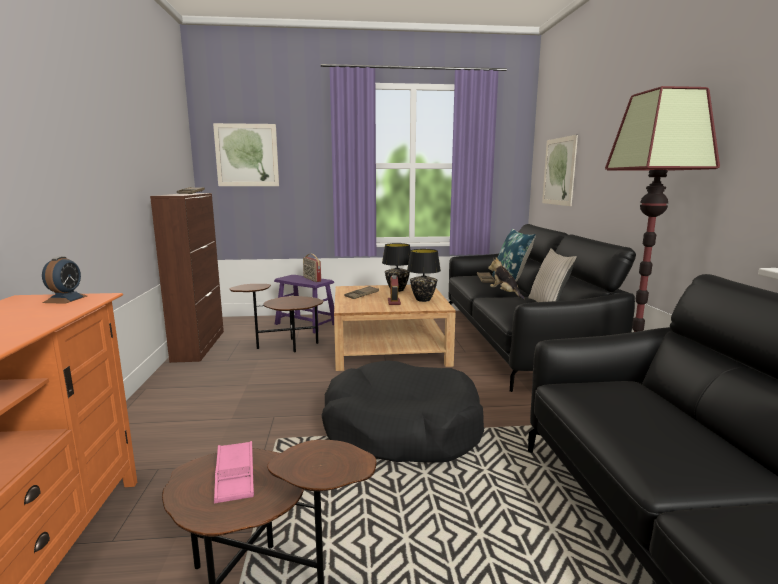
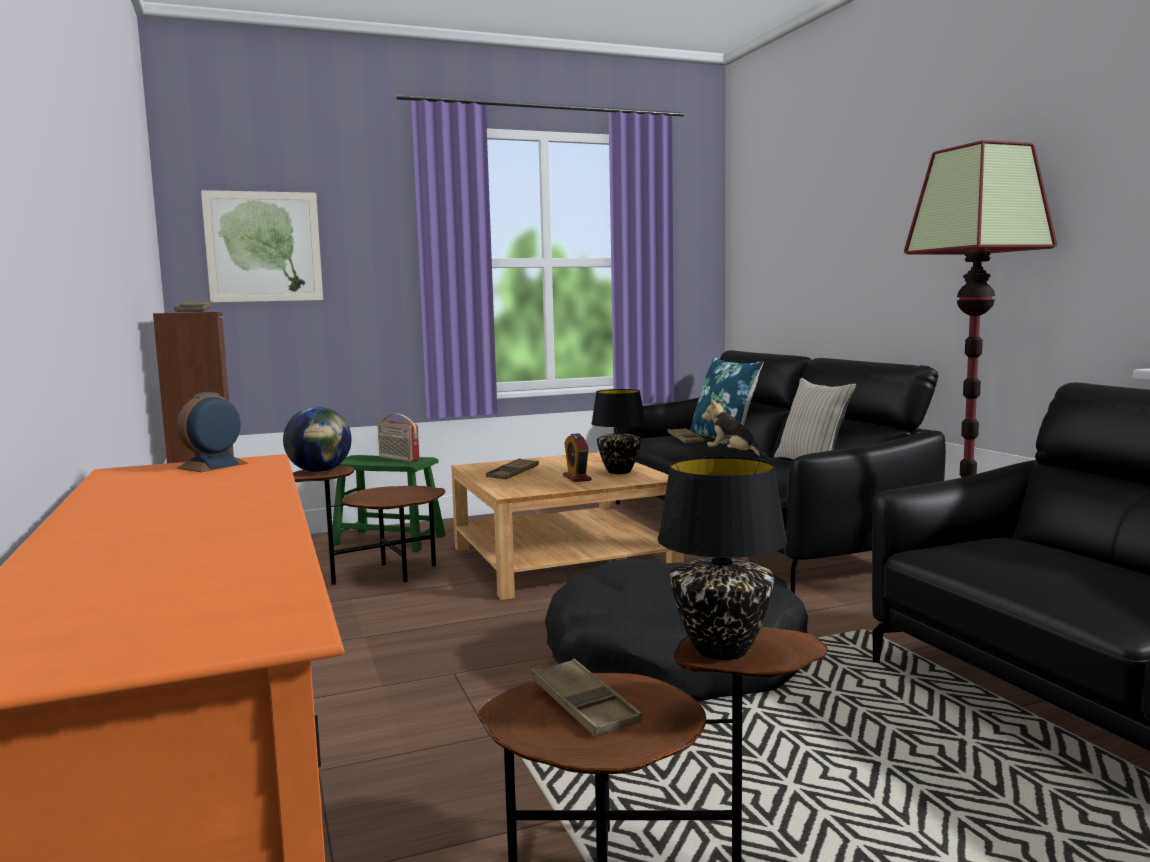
camera: 15 degrees left, 5 degrees down
alarm clock [42,256,87,304] -> alarm clock turned 135 degrees counterclockwise [177,392,248,472]
pink tray [214,441,254,504] -> brown tray [531,659,642,736]
purple stool [274,275,334,333] -> green stool [332,455,446,552]
black table lamp [382,243,411,292] -> black table lamp moved to [658,456,787,660]
picture [542,135,578,206] -> none
none -> globe [283,407,352,472]

